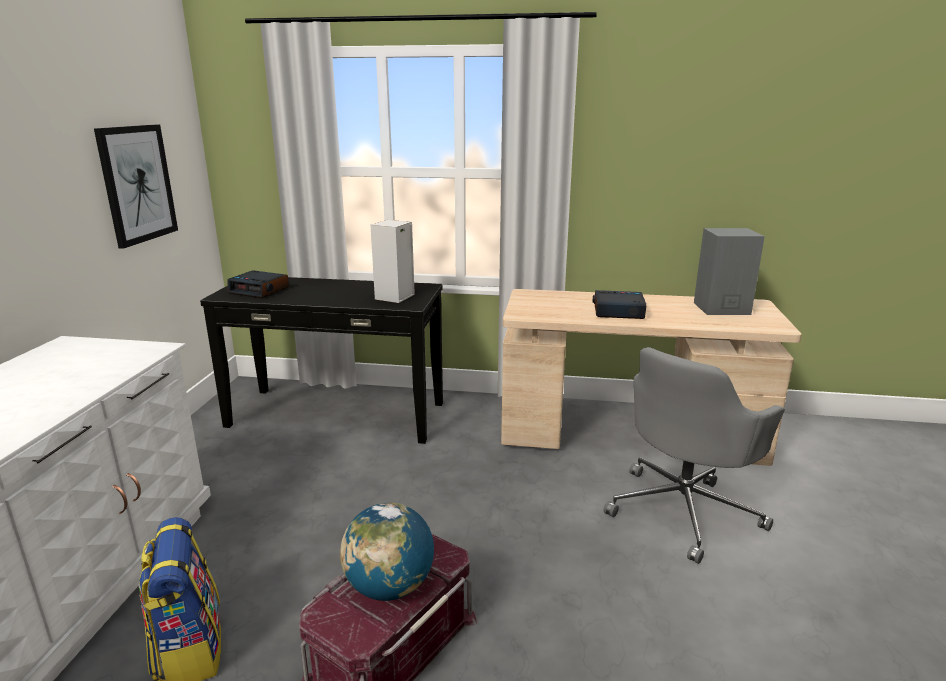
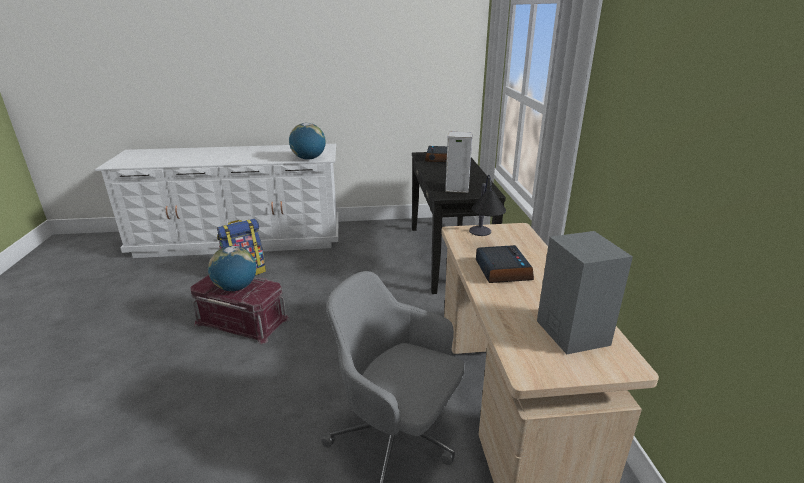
camera: 75 degrees right, 5 degrees up
picture [94,124,178,249] -> none
none -> globe [289,123,326,160]
none -> table lamp [469,175,506,236]

